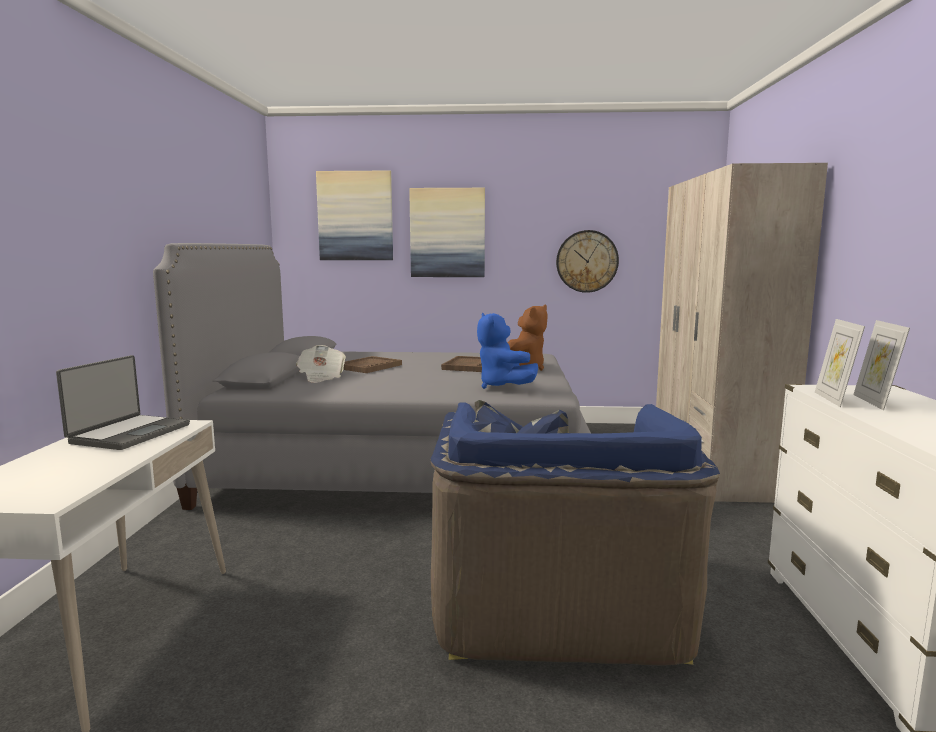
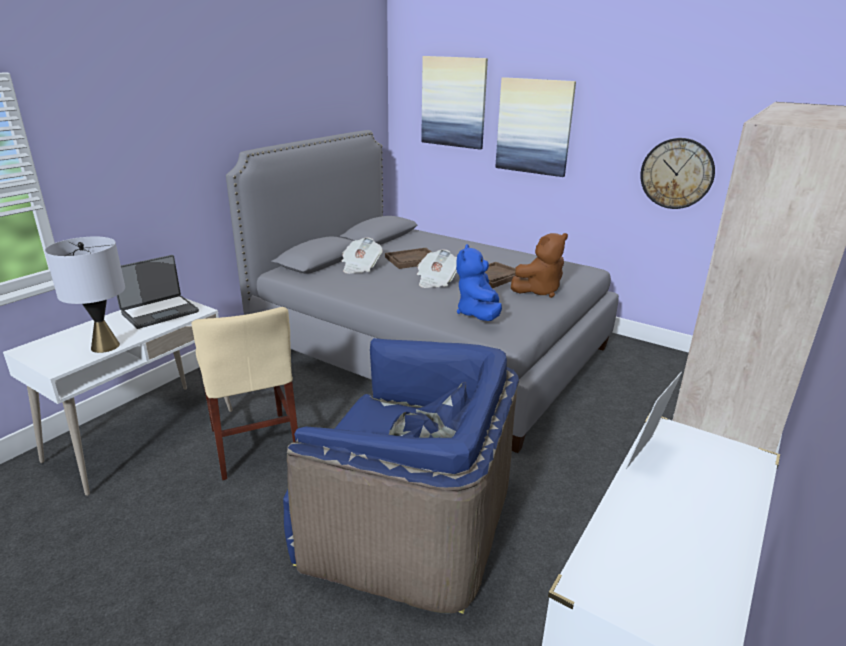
camera: 30 degrees right, 15 degrees up
blue armchair [430,400,720,666] -> blue armchair turned 105 degrees counterclockwise [283,338,519,614]
picture frame [853,320,910,410] -> none
none -> grey table lamp [45,237,125,353]
none -> beige chair [191,307,298,480]
none -> newspaper [417,249,457,288]

